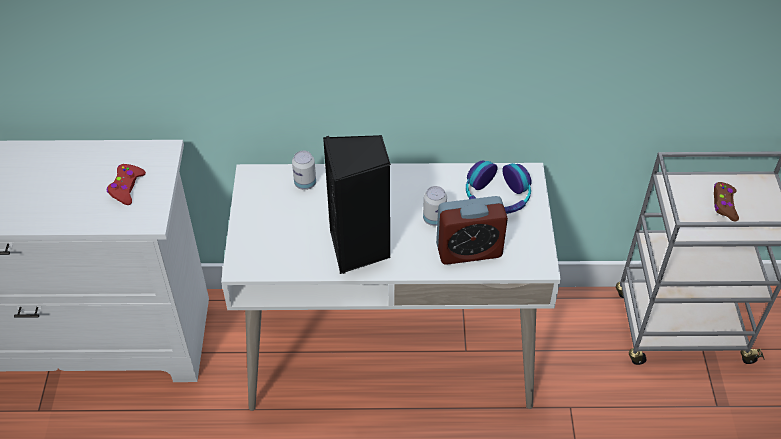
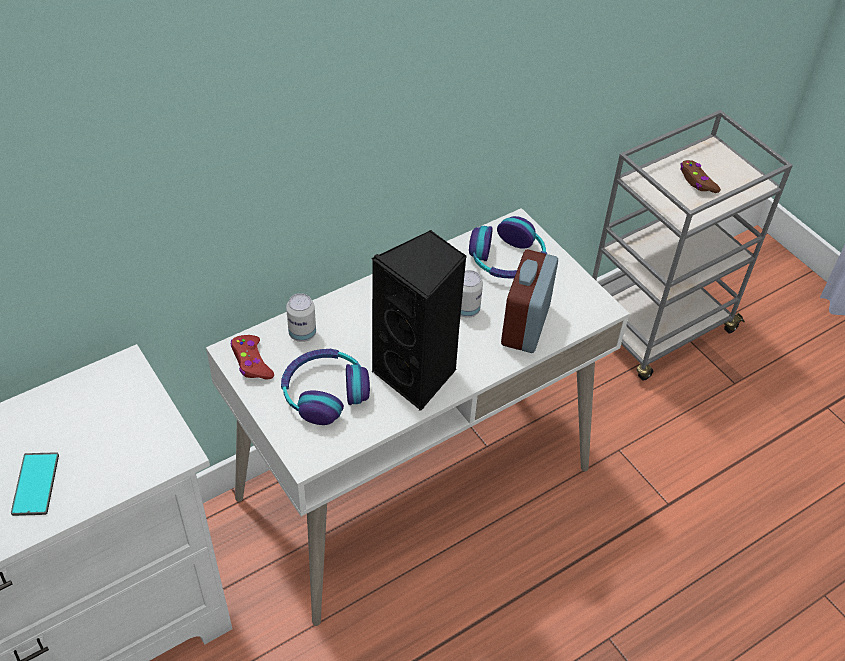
camera: 35 degrees left, 0 degrees up
red game controller [107,164,146,205] -> red game controller moved to [231,335,274,380]
alarm clock [436,196,508,265] -> alarm clock turned 150 degrees clockwise [501,249,558,353]
none -> phone [11,452,59,516]
none -> headphones [281,349,370,425]

